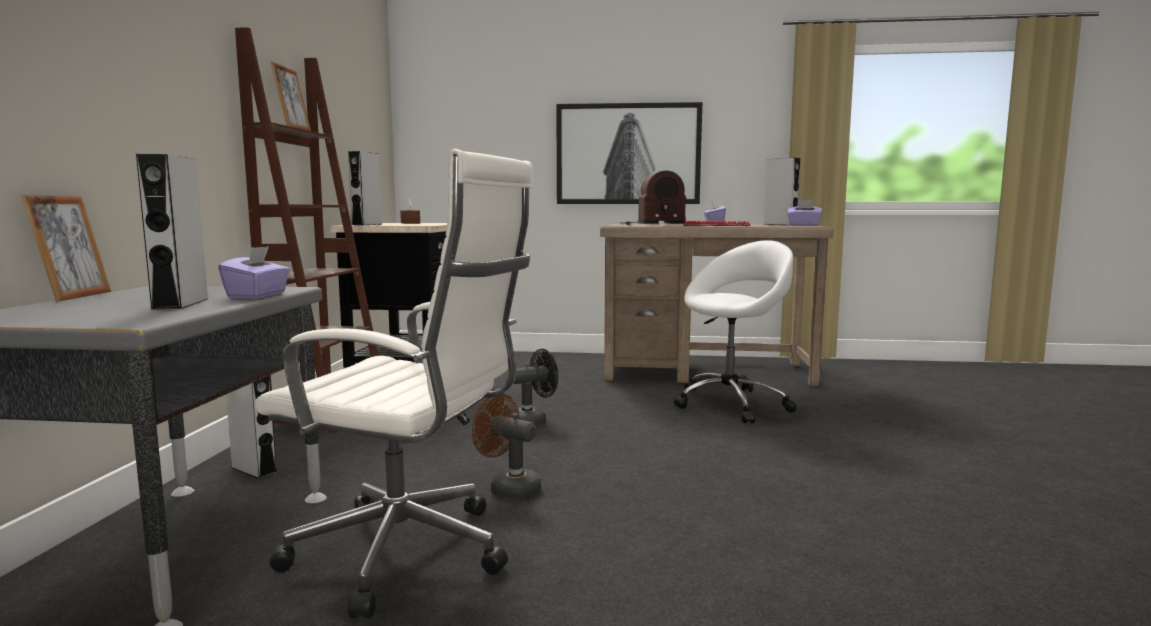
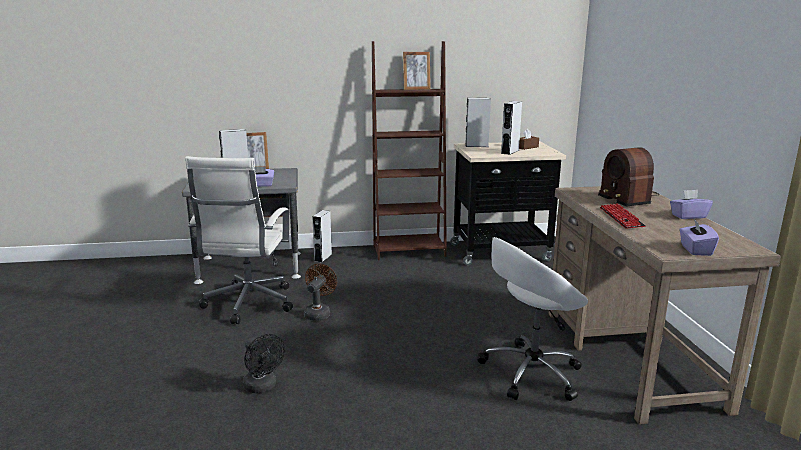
camera: 75 degrees right, 10 degrees up
black fan [511,349,558,426] -> black fan moved to [243,334,285,393]
picture [556,102,702,204] -> none
white office chair [674,240,797,423] -> white office chair turned 105 degrees clockwise [477,237,588,401]
grey speaker [764,158,800,225] -> grey speaker moved to [501,101,522,155]

